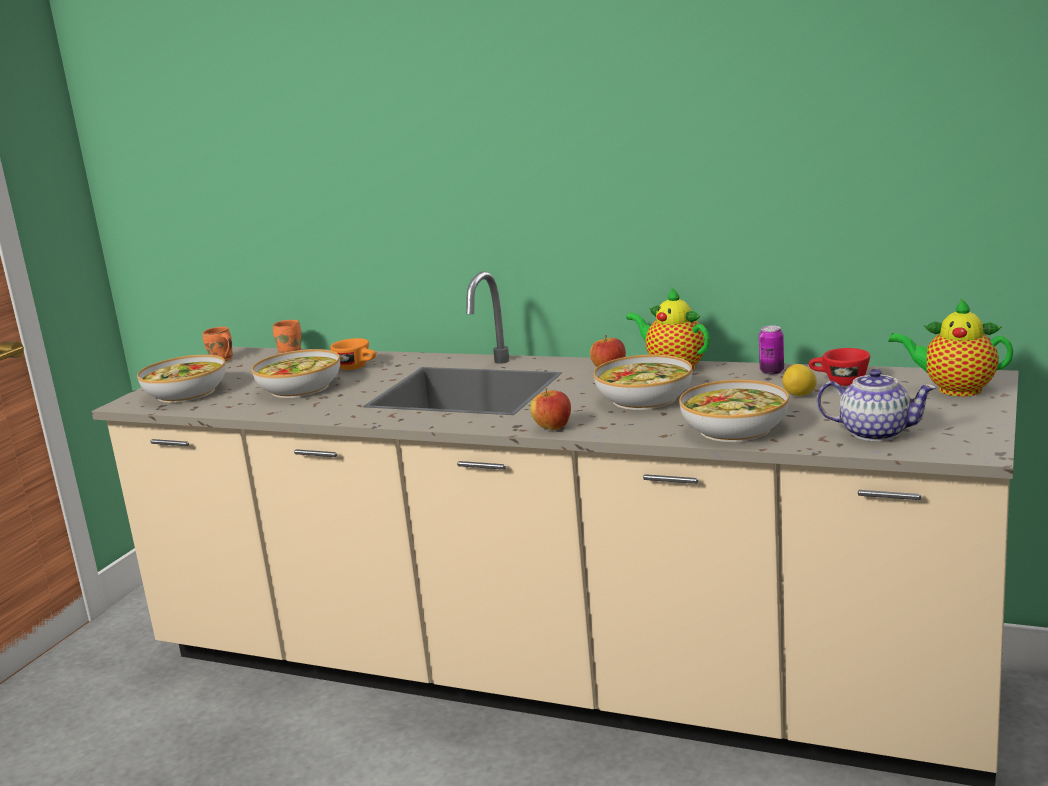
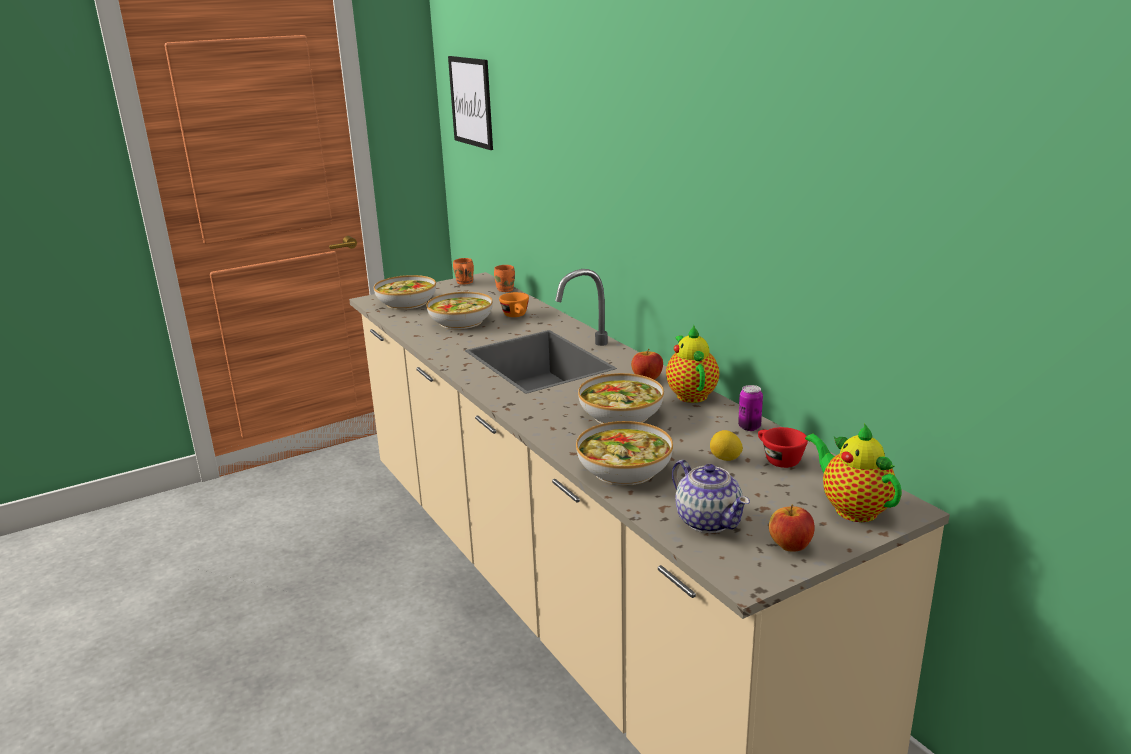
camera: 35 degrees right, 5 degrees up
apple [530,388,571,430] -> apple moved to [769,505,815,552]
none -> picture [448,56,493,150]

